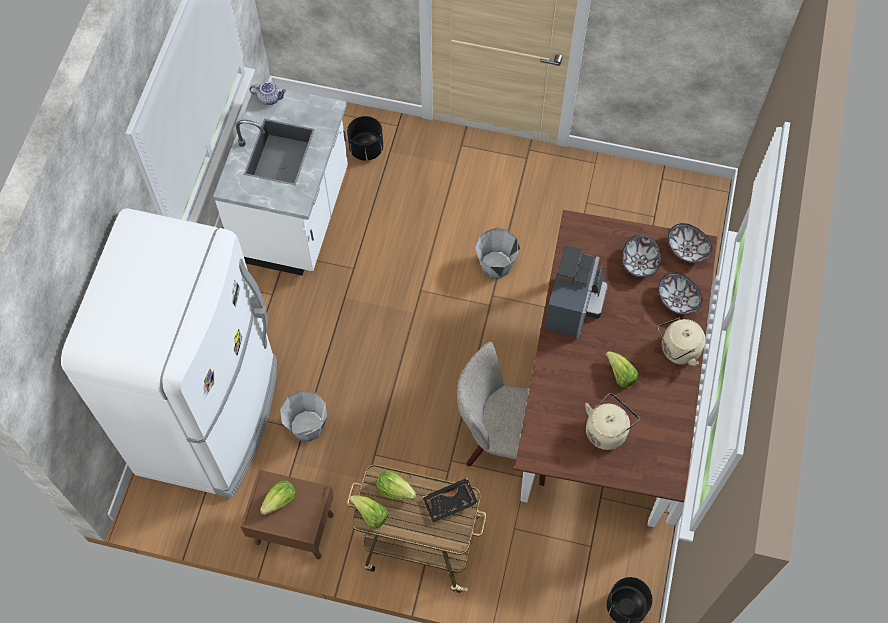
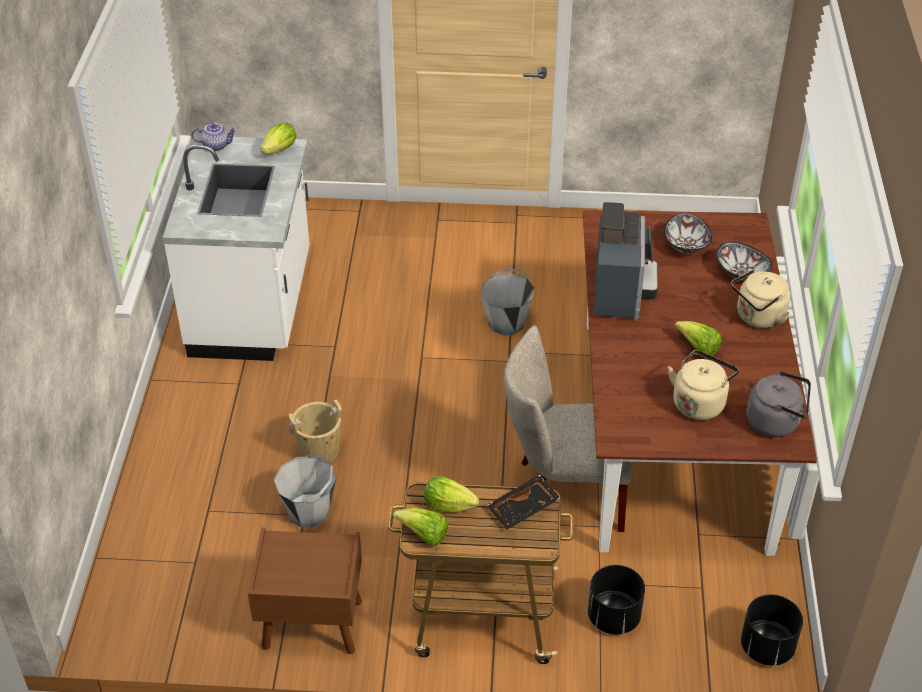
camera: 10 degrees left, 20 degrees down
white fridge [61,208,277,498] -> none
lettuce [260,480,296,515] -> lettuce moved to [261,122,297,155]
black planter [347,116,383,161] -> black planter moved to [588,565,645,635]
bowl [668,223,713,263] -> none
none -> beige bucket [289,400,342,463]
none -> grey kettle [746,371,811,437]

